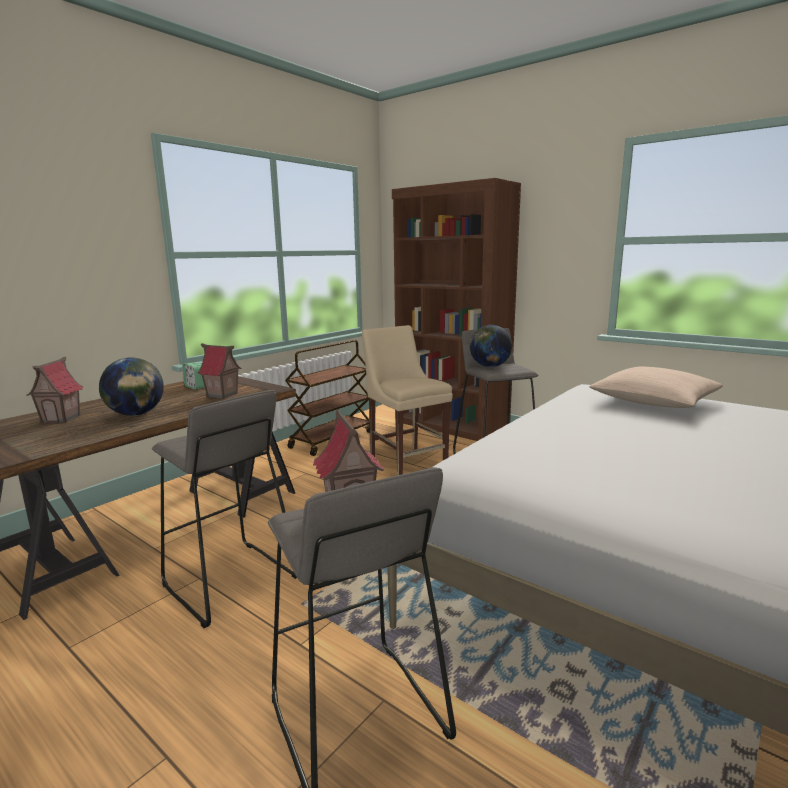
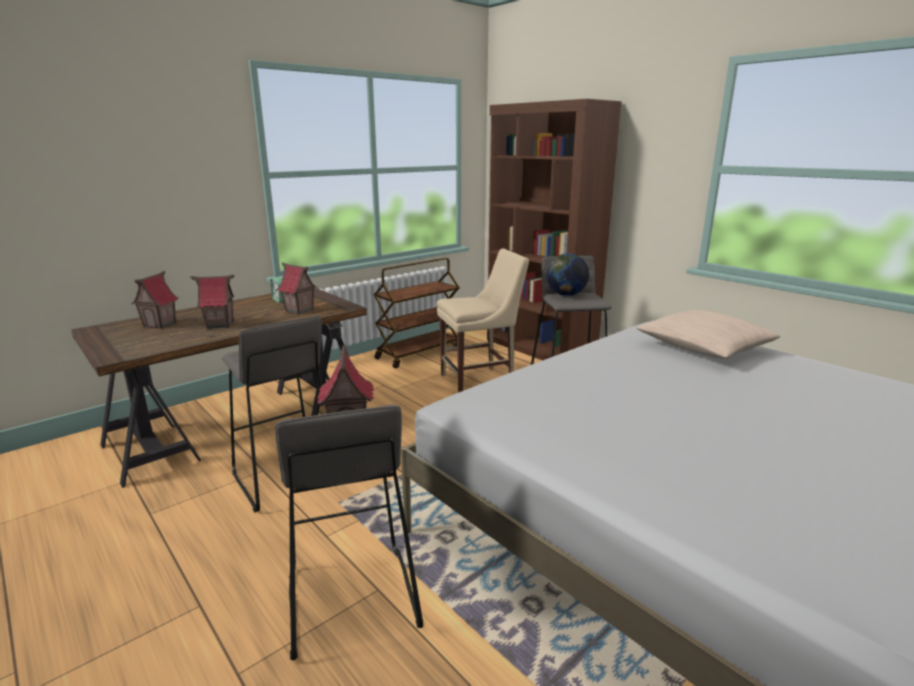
camera: 10 degrees right, 5 degrees up
globe [99,358,164,416] -> toy house [190,275,235,329]
beige chair [362,325,453,476] -> beige chair turned 90 degrees clockwise [437,249,529,393]

